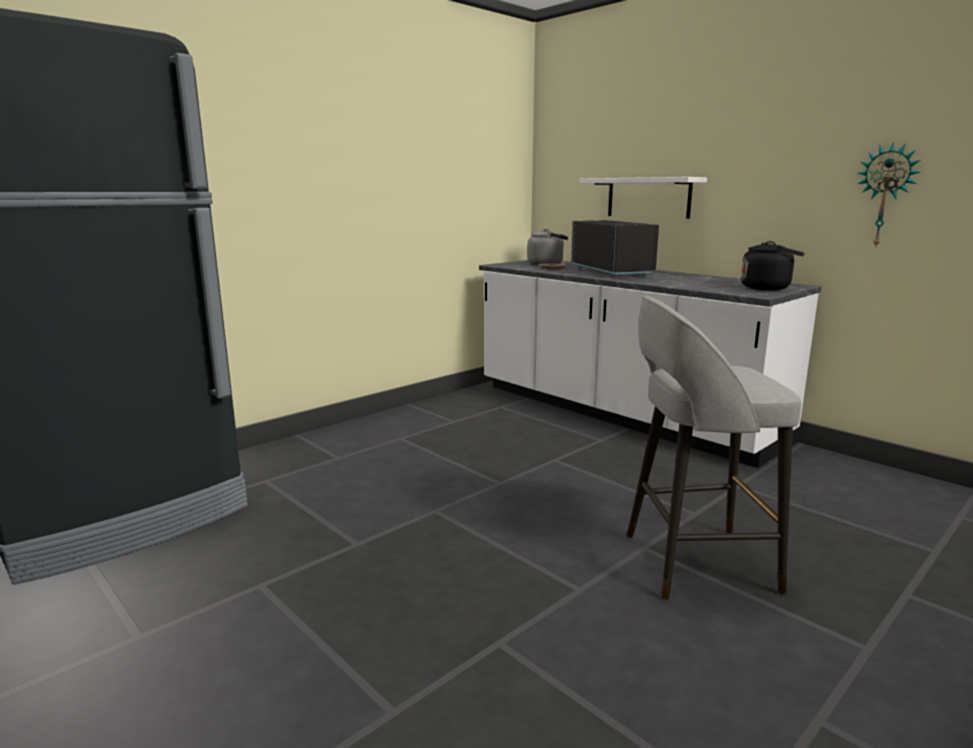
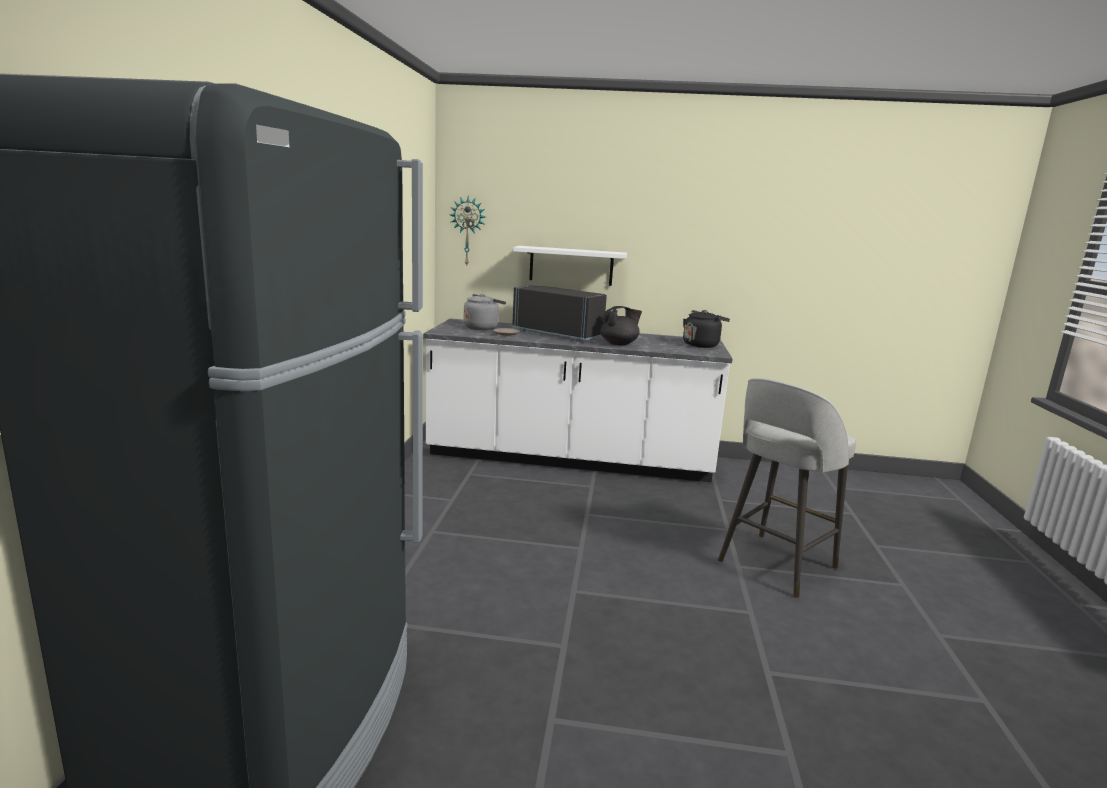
camera: 40 degrees left, 0 degrees up
wall clock [858,142,921,248] -> wall clock moved to [450,196,485,267]
none -> black teapot [600,306,642,345]

